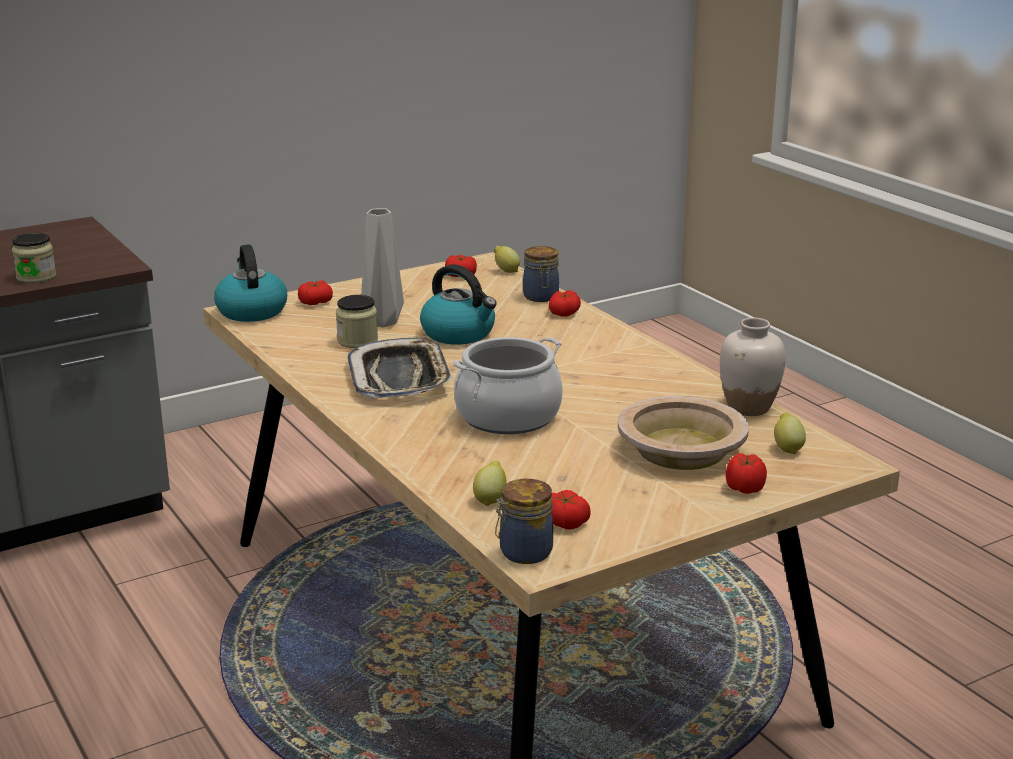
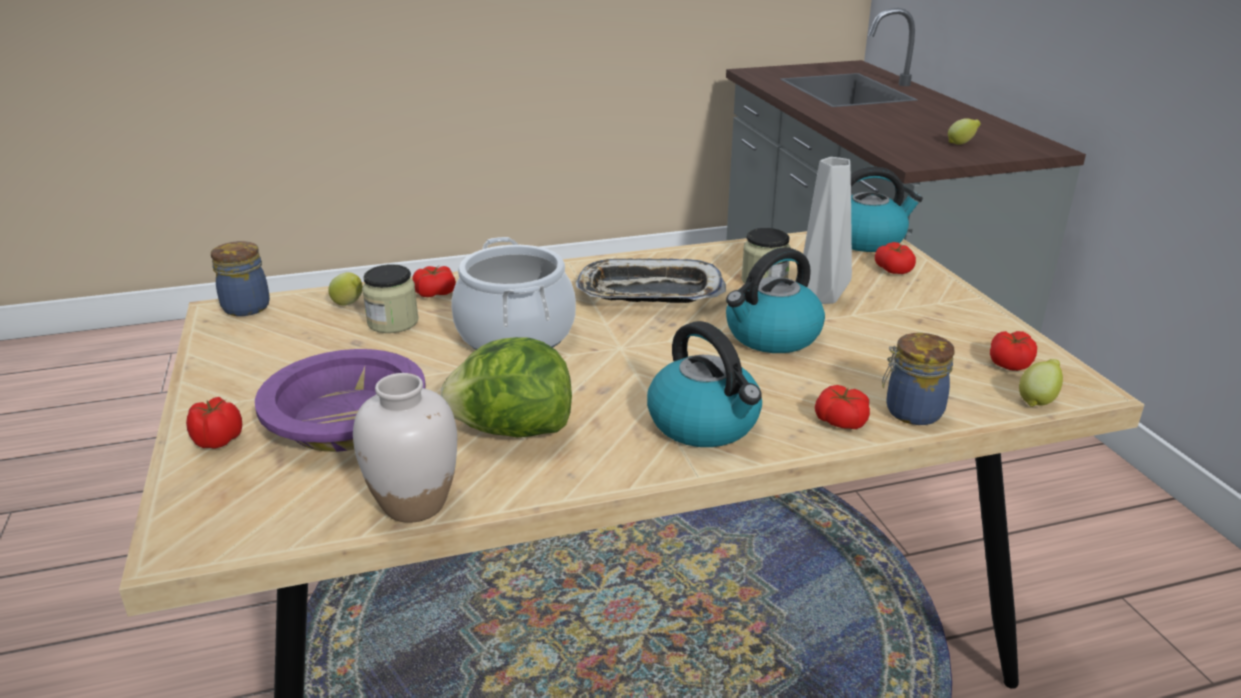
camera: 105 degrees right, 5 degrees up
jar [12,233,56,283] -> jar moved to [362,264,419,333]
tomato [551,490,591,529] -> tomato moved to [412,266,456,297]
beige bowl [618,396,749,470] -> purple bowl [255,349,426,452]
lemon [774,412,806,454] -> lemon moved to [948,118,981,145]
none -> lettuce [441,337,572,437]
none -> kettle [647,321,762,447]

